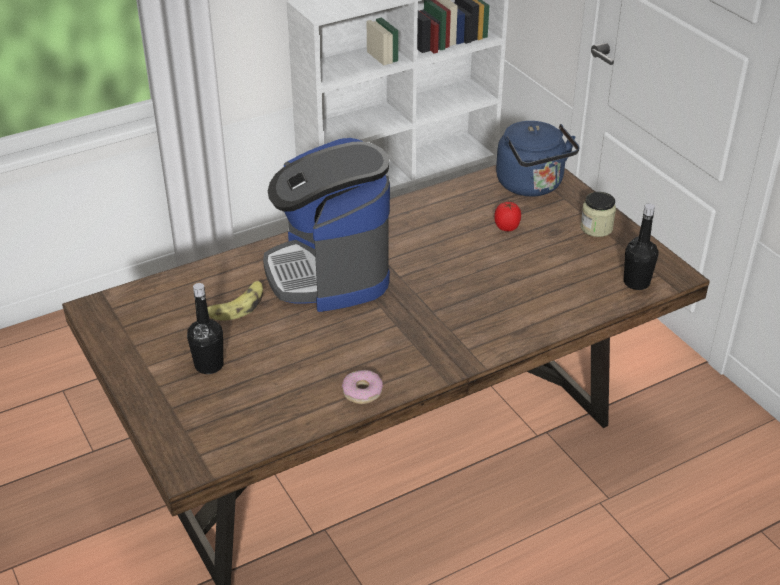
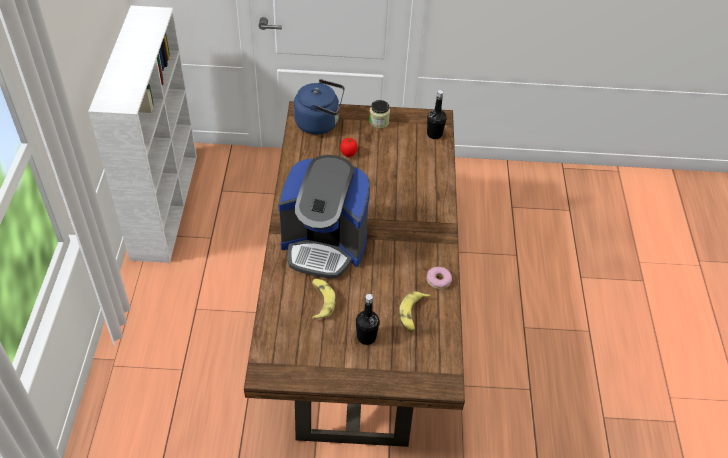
camera: 60 degrees left, 10 degrees up
none -> banana [399,292,431,332]

